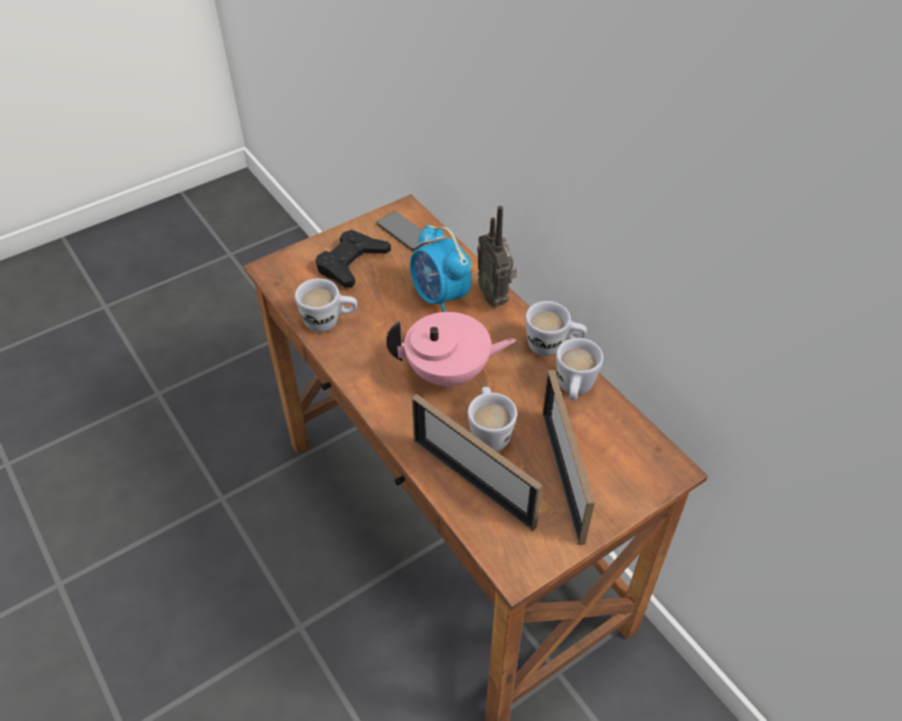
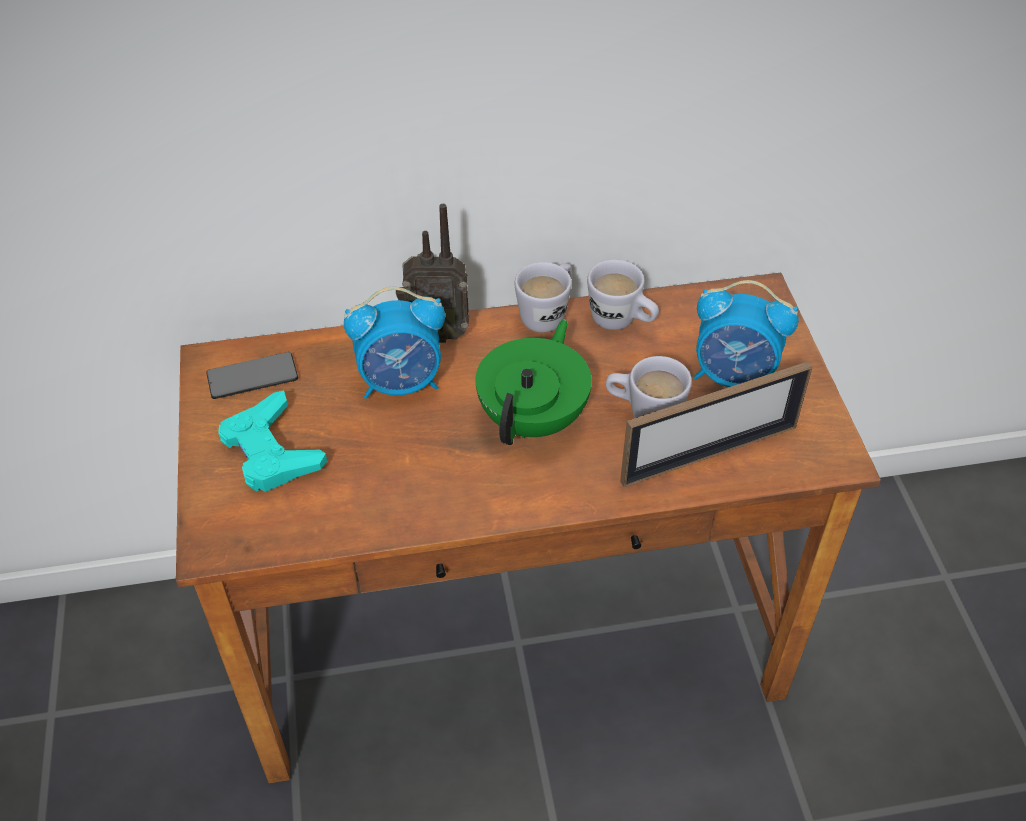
camera: 65 degrees left, 0 degrees up
white mug [295,278,357,332] -> none
black game controller [315,230,391,287] -> turquoise game controller [218,390,327,492]
pink teapot [386,312,516,390] -> green teapot [475,320,592,445]
picture frame [542,370,595,545] -> alarm clock [693,280,799,387]

